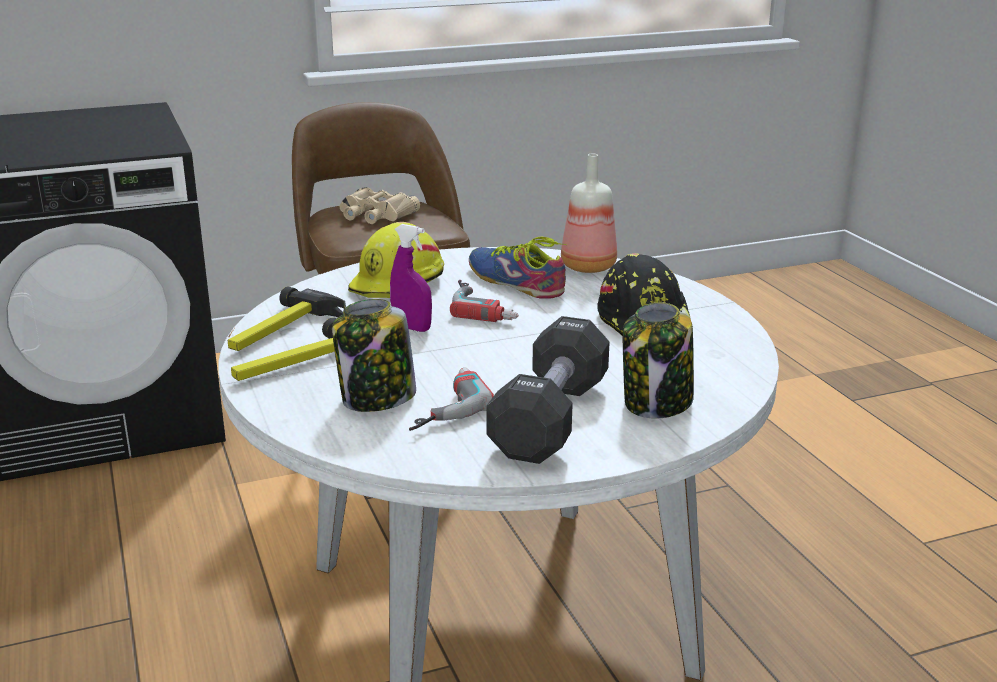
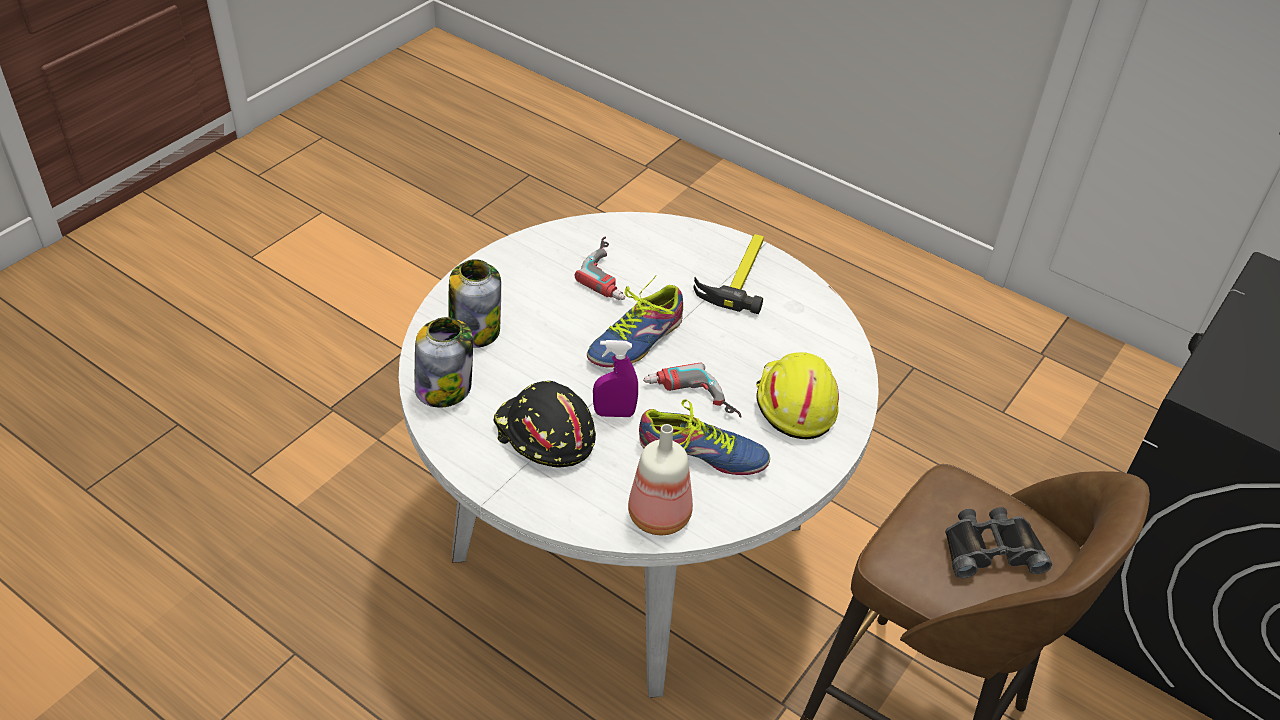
camera: 145 degrees right, 20 degrees up
hammer [228,287,346,351] -> none
jar [332,299,416,412] -> jar moved to [415,317,473,408]
beige binoculars [340,187,420,224] -> black binoculars [945,507,1052,578]
purple spray bottle [390,224,432,332] -> purple spray bottle moved to [593,340,638,417]
black dumbbell [486,316,610,464] -> none
none -> shoe [587,275,683,368]

